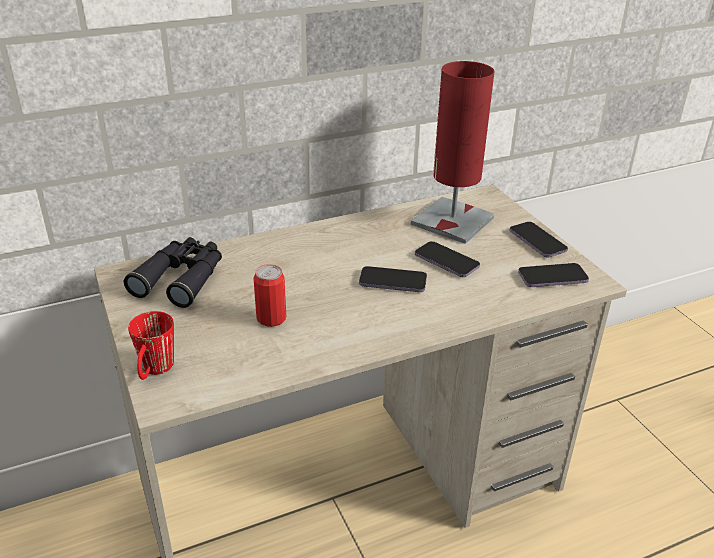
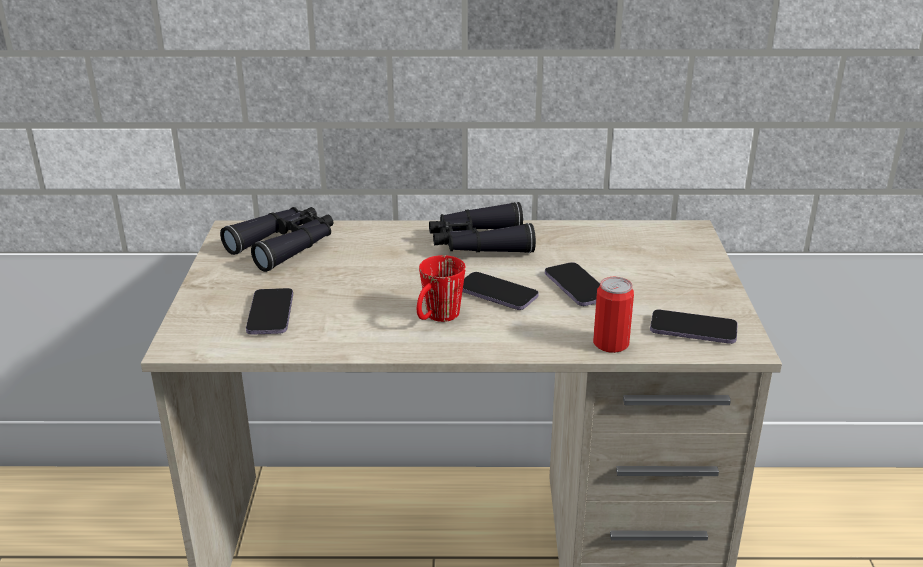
camera: 25 degrees right, 5 degrees down
red mug [128,311,174,380] -> red mug moved to [417,255,466,322]
can [253,264,286,327] -> can moved to [593,277,634,353]
red table lamp [411,61,495,244] -> none
phone [510,222,568,257] -> phone moved to [246,288,293,335]
none -> black binoculars [429,202,536,253]

